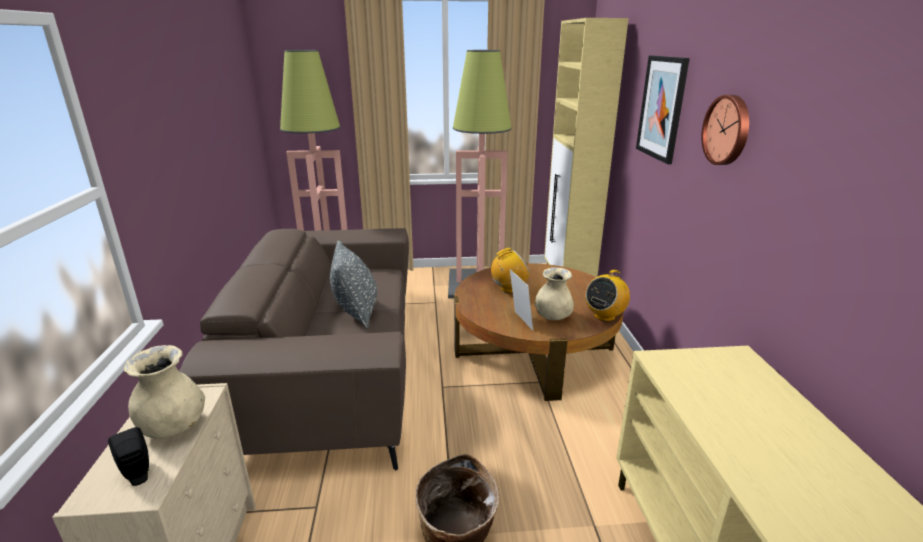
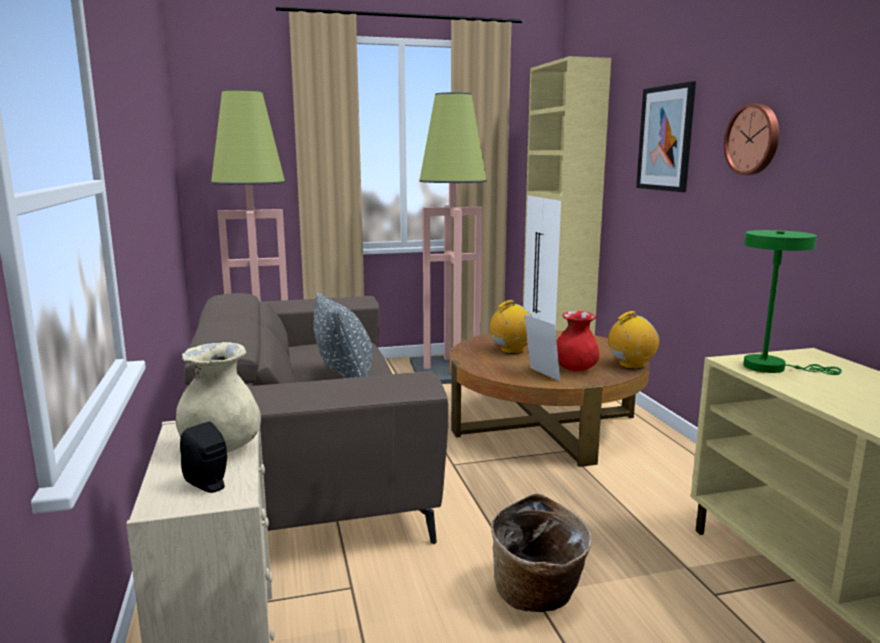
camera: 10 degrees left, 10 degrees down
beige vase [535,267,574,320] -> red vase [557,311,599,371]
radio [585,270,630,322] -> radio turned 150 degrees counterclockwise [608,311,660,369]
none -> green table lamp [743,230,842,375]

